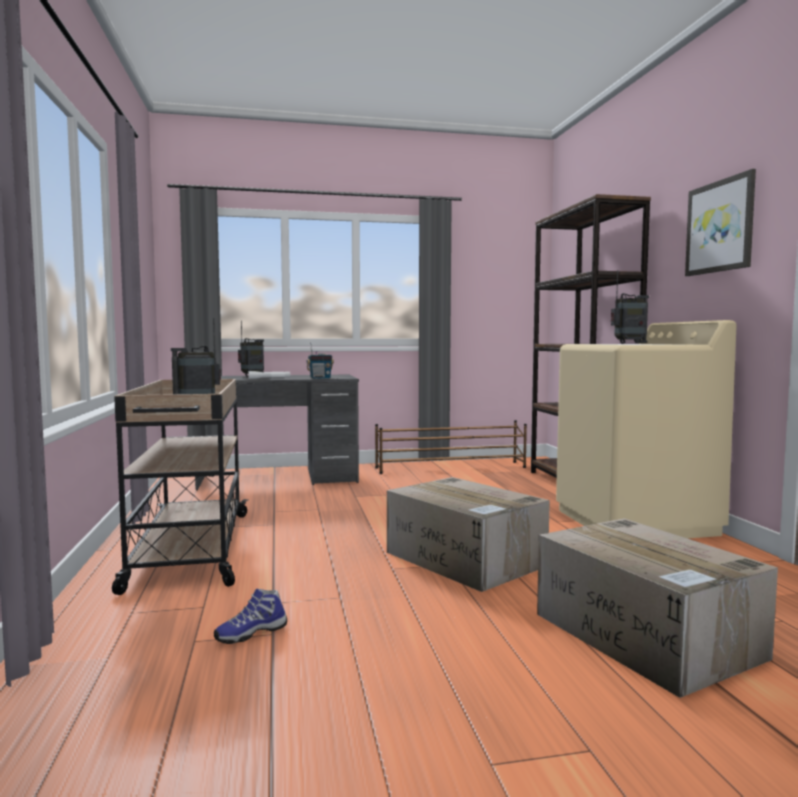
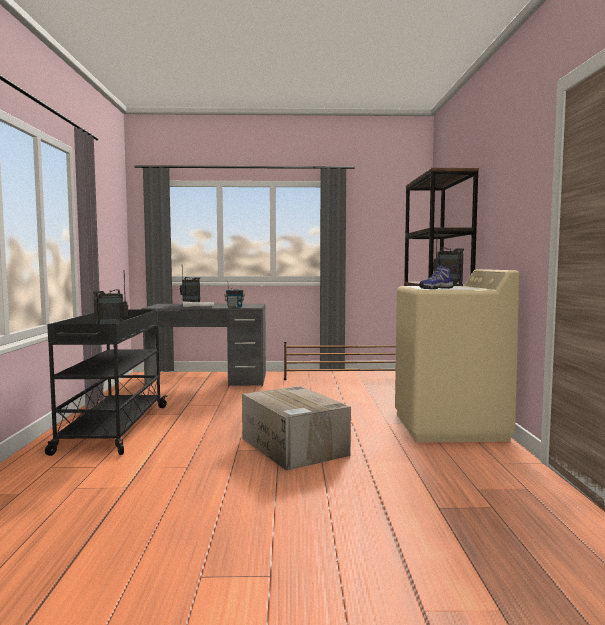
camera: 10 degrees right, 0 degrees up
beige cart [112,379,248,595] -> black cart [45,310,167,456]
shoe [214,589,287,644] -> shoe moved to [419,266,454,289]
cardboard box [537,518,778,698] -> none
picture [685,169,756,276] -> none

